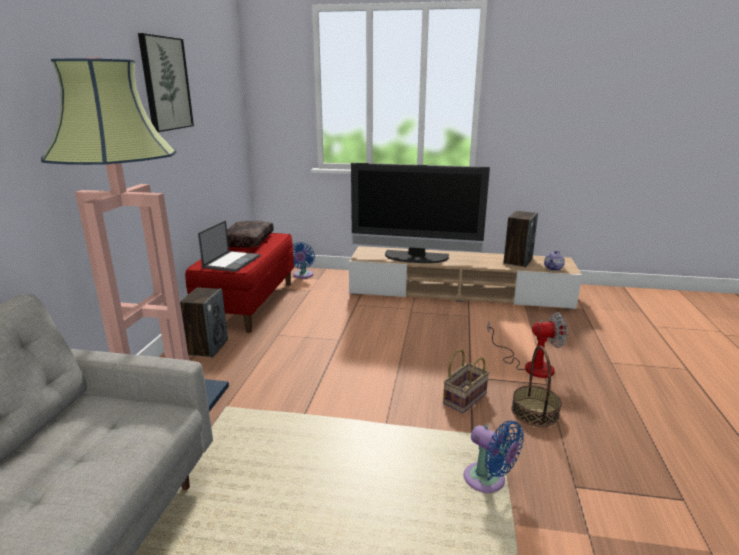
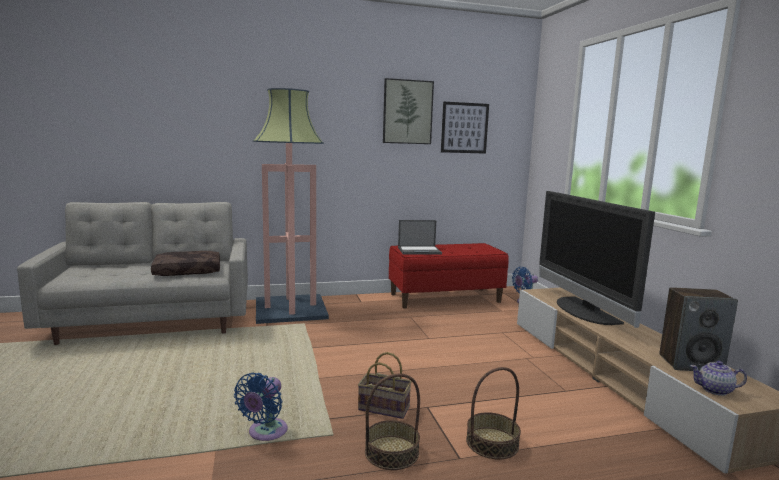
camera: 65 degrees right, 10 degrees down
speaker [180,287,228,358] -> none
brown pillow [227,221,274,247] -> brown pillow moved to [151,251,220,276]
fan [487,312,568,378] -> basket [466,367,521,460]
none -> picture [441,102,489,154]

